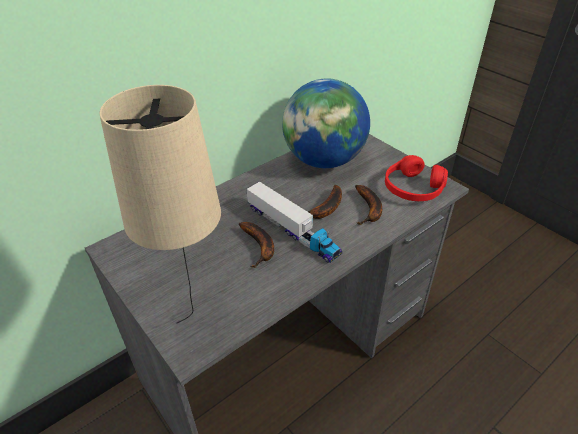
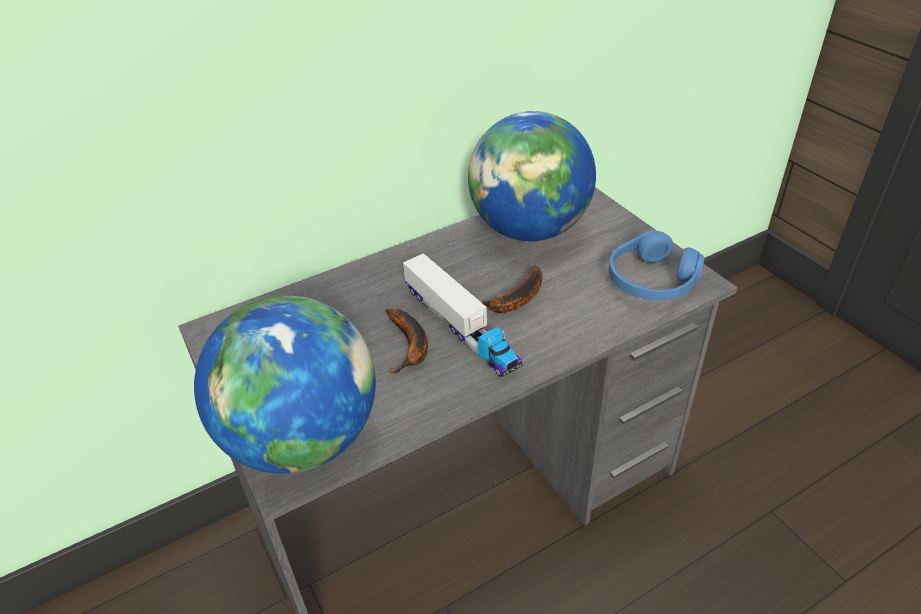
camera: 10 degrees right, 0 degrees up
beige table lamp [100,85,221,323] -> globe [194,296,376,474]
banana [355,185,382,225] -> none
red headphones [385,155,448,201] -> blue headphones [609,231,705,300]

